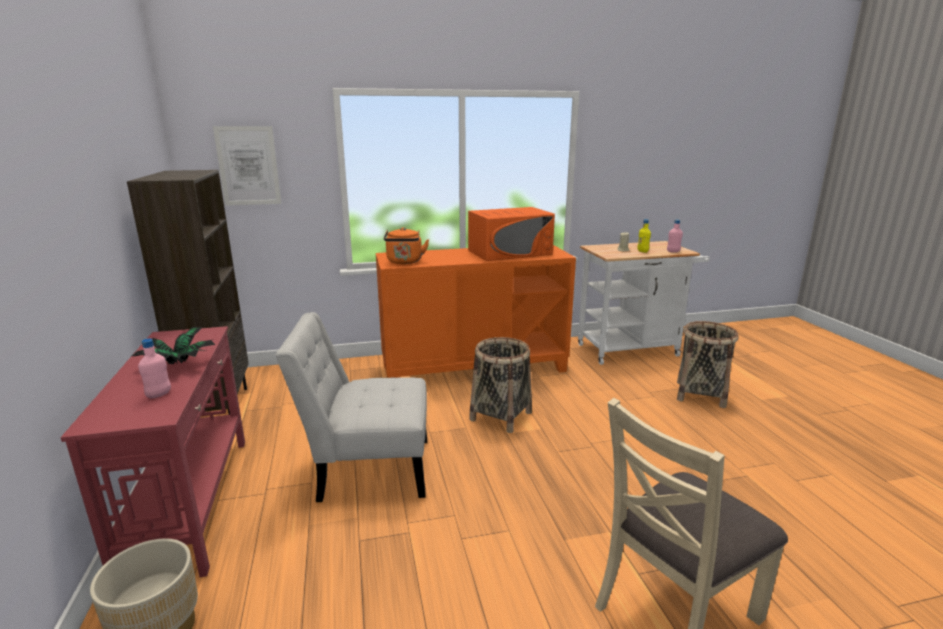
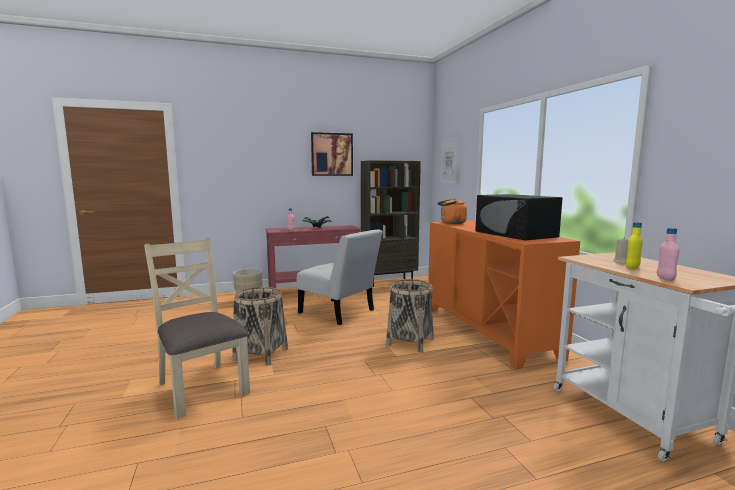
camera: 85 degrees right, 10 degrees down
white chair [275,312,427,502] -> white chair turned 135 degrees clockwise [297,229,383,325]
orange microwave [468,207,555,261] -> black microwave [475,194,563,241]
basket [677,321,739,408] -> basket moved to [232,287,288,366]
none -> picture [311,132,353,176]

